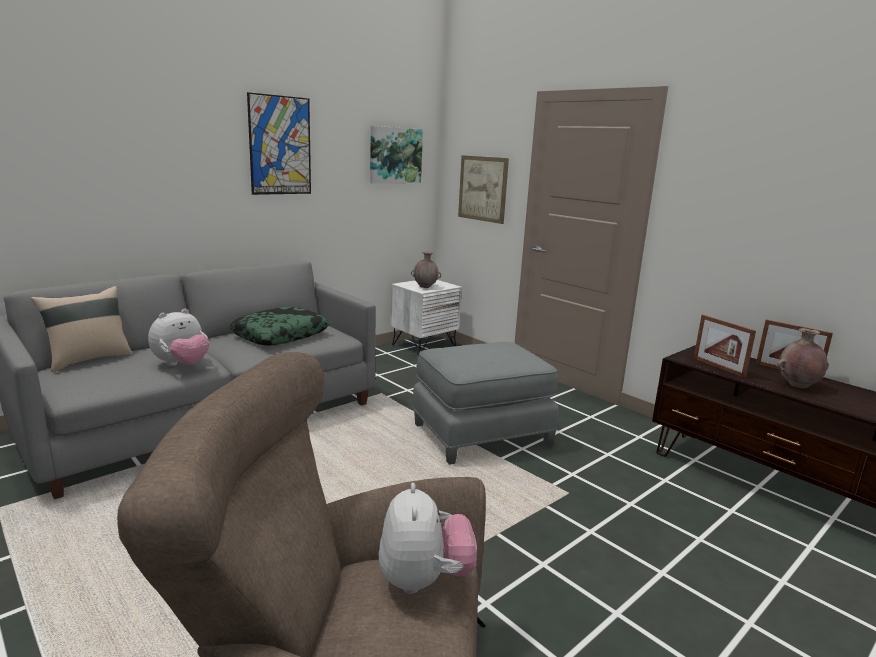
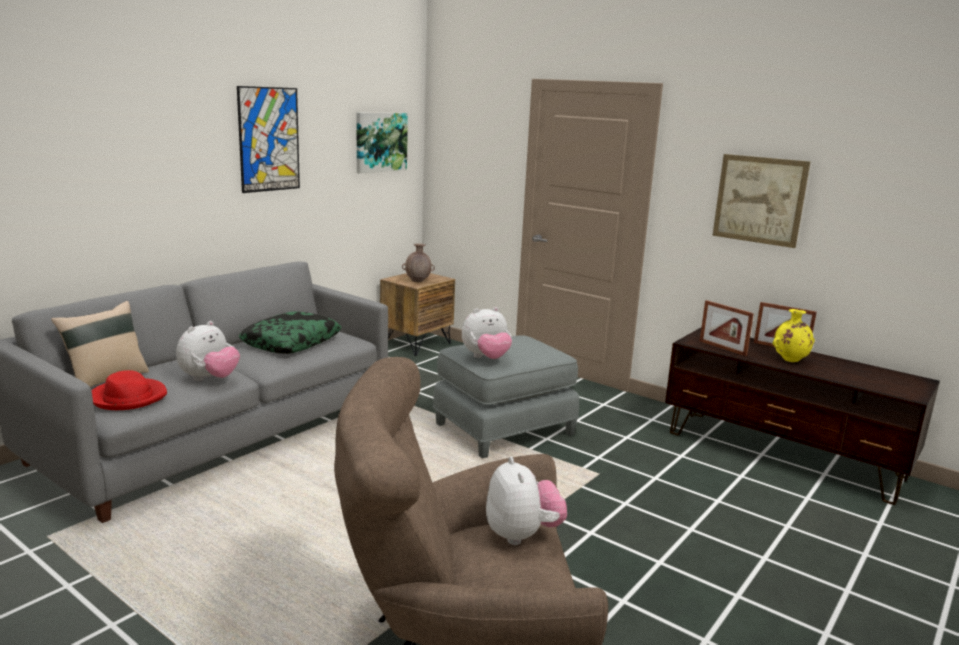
camera: 10 degrees left, 0 degrees up
white nightstand [391,280,462,356] -> brown nightstand [380,273,455,356]
picture [458,155,509,224] -> picture moved to [712,154,810,248]
brown vase [777,328,829,388] -> yellow vase [772,309,815,362]
none -> red hat [91,370,167,410]
none -> plush toy [462,307,512,359]

